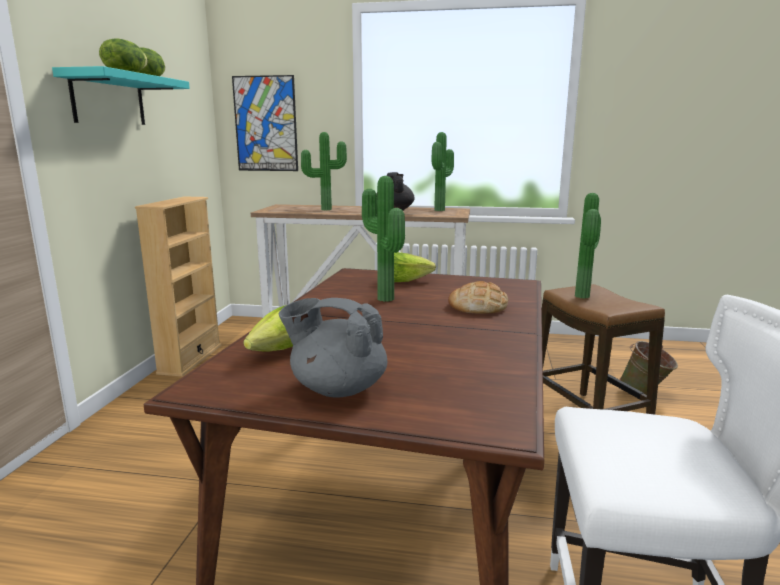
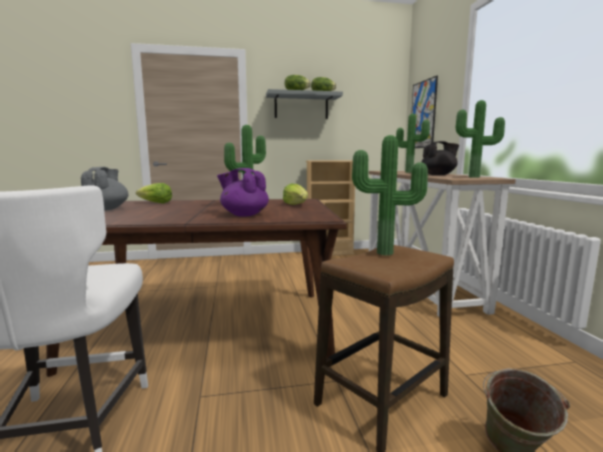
camera: 70 degrees right, 5 degrees down
turquoise shelf [52,66,190,125] -> grey shelf [266,89,343,119]
bread [448,281,508,314] -> purple teapot [217,168,269,217]

